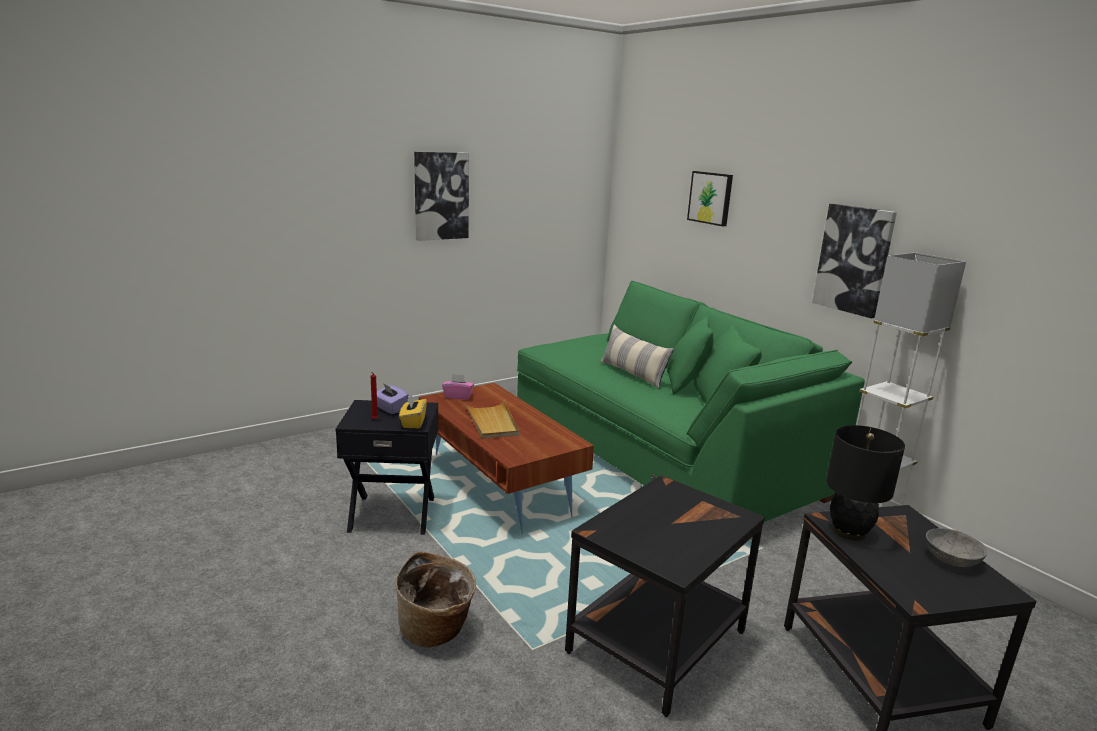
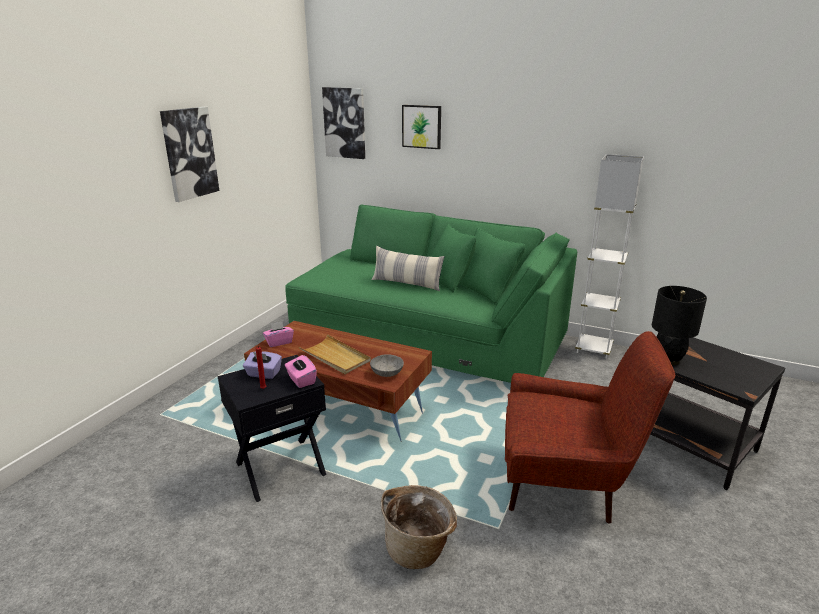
camera: 30 degrees left, 5 degrees up
yellow tissue box [399,395,427,428] -> pink tissue box [285,355,317,388]
black side table [565,475,765,717] -> red armchair [505,331,675,523]
picture [812,204,897,318] -> picture moved to [322,87,365,159]
grey bowl [926,528,987,567] -> grey bowl moved to [370,354,404,377]

